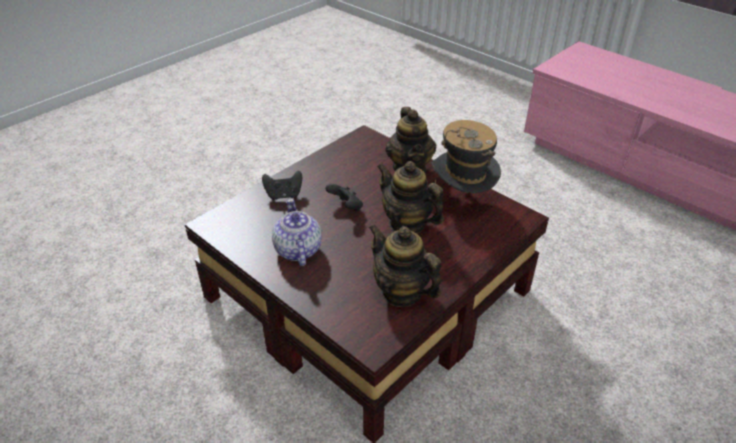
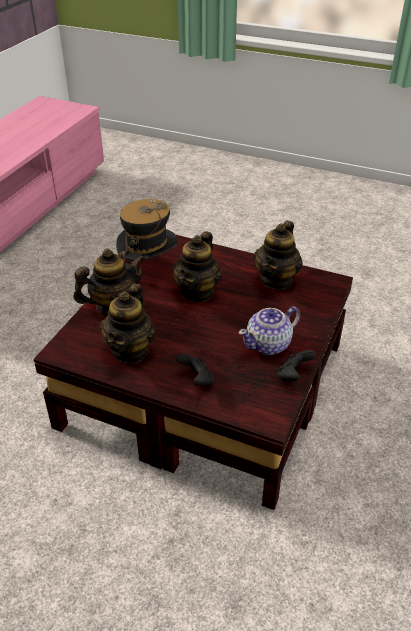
camera: 110 degrees left, 0 degrees up
black game controller [325,184,363,211] -> black game controller moved to [278,350,316,381]
none -> teapot [100,284,156,364]

